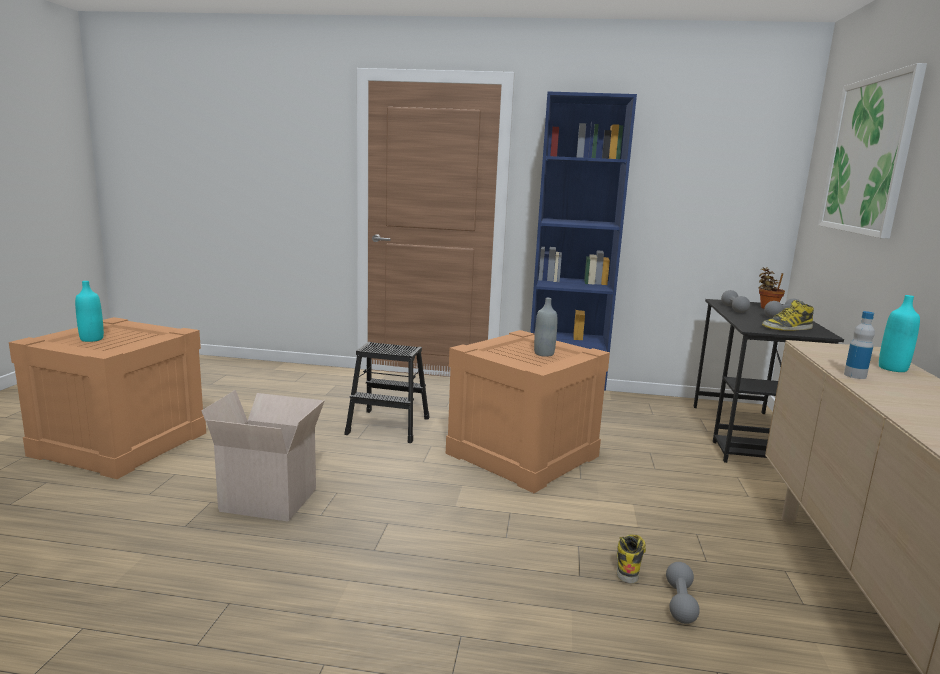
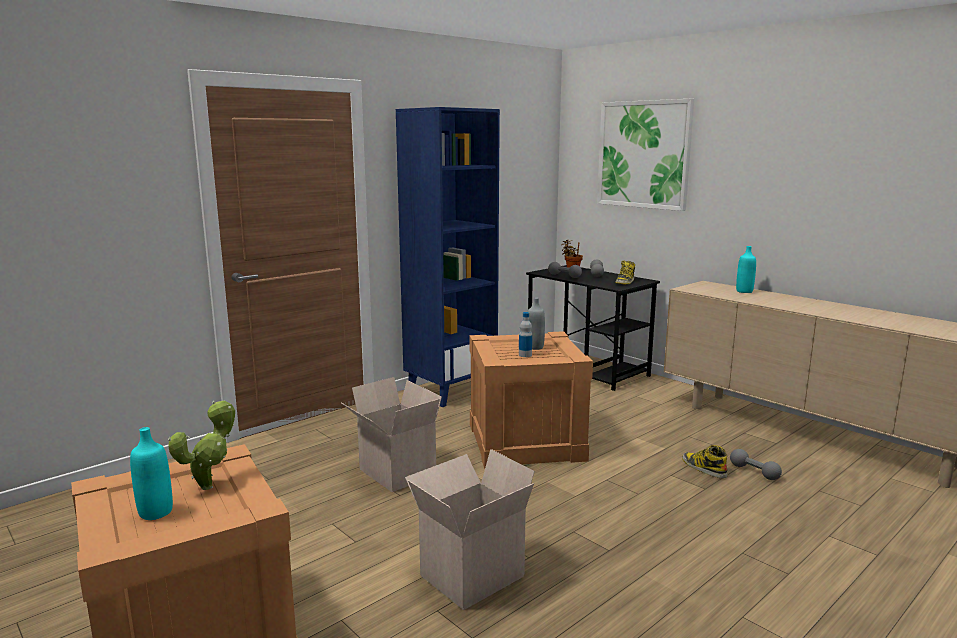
camera: 50 degrees left, 0 degrees up
black step ladder [344,342,430,443] -> cardboard box [341,377,442,492]
bottle [844,311,875,379] -> bottle moved to [519,312,532,357]
none -> potted plant [168,401,235,490]

